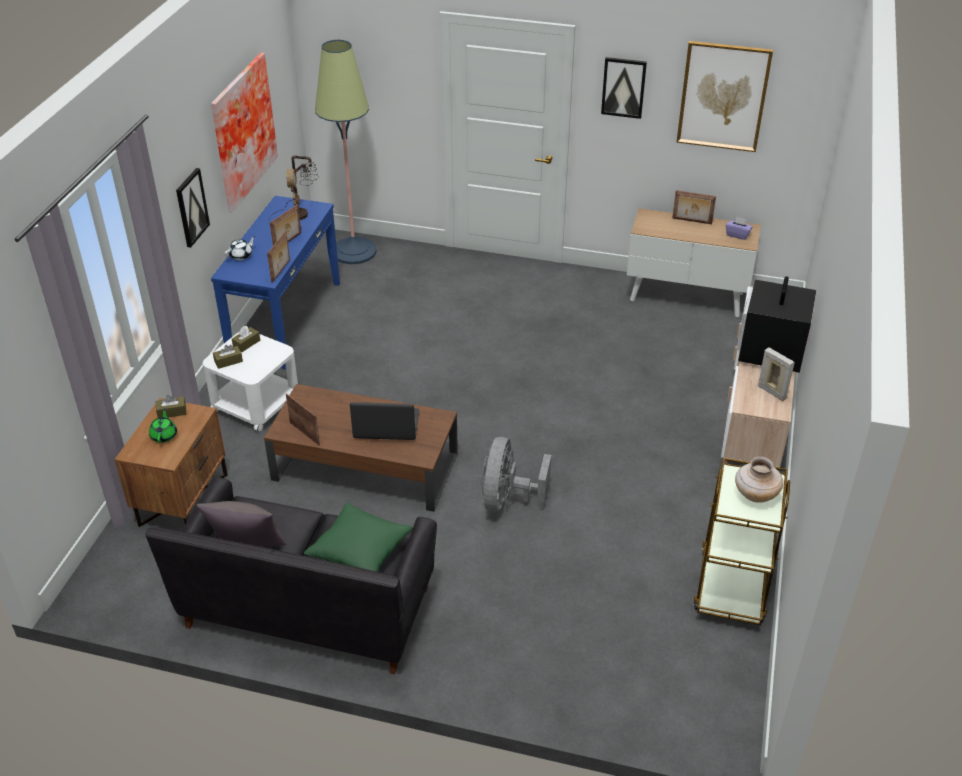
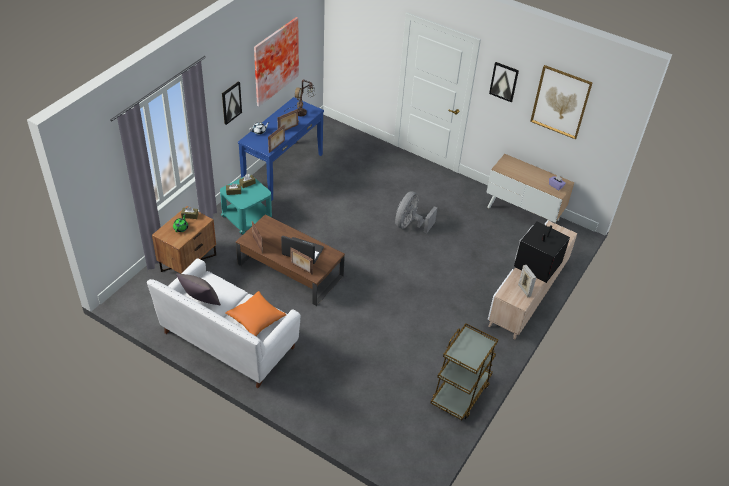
camera: 15 degrees right, 5 degrees up
black sofa [145,477,437,674] -> white sofa [147,259,301,388]
white side table [203,333,298,432] -> turquoise side table [220,177,272,235]
green pillow [304,503,413,572] -> orange pillow [225,291,287,336]
floor lamp [315,40,377,264] -> none
grey fan [481,437,551,512] -> grey fan moved to [395,191,437,233]
picture frame [672,190,716,224] -> picture frame moved to [290,247,313,275]
beige vase [735,457,783,503] -> none

